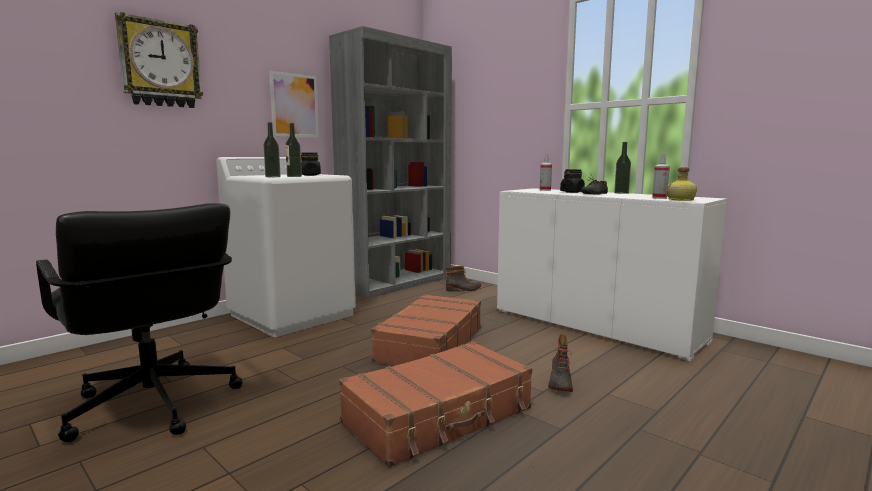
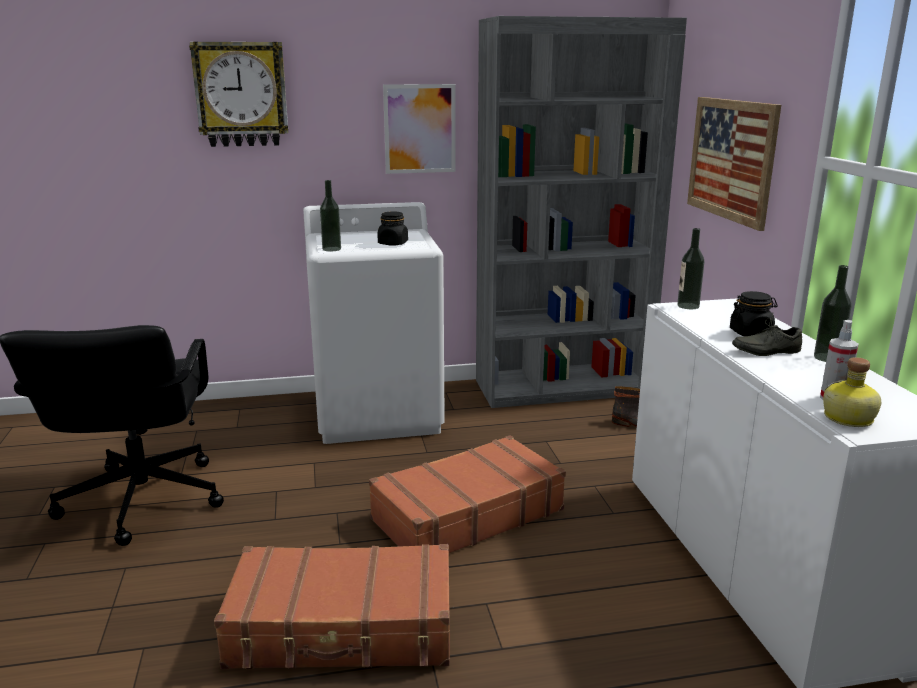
camera: 35 degrees right, 10 degrees up
bottle [285,123,302,177] -> bottle moved to [677,228,704,309]
spray bottle [540,154,552,191] -> none
boot [548,334,573,392] -> none
none -> picture [687,97,781,231]

